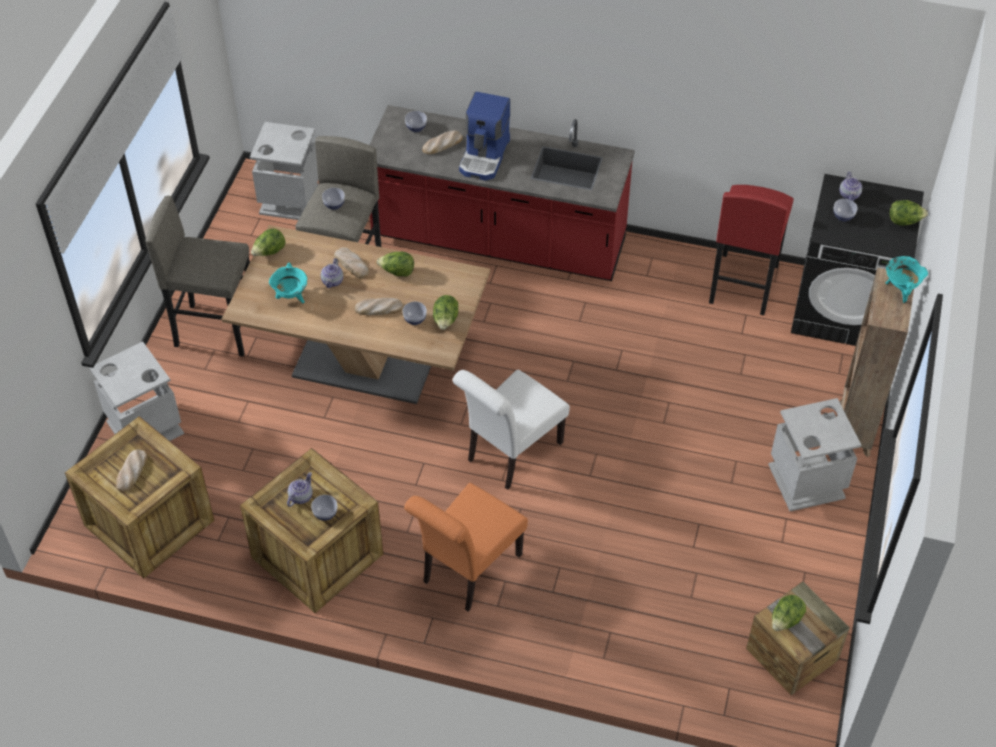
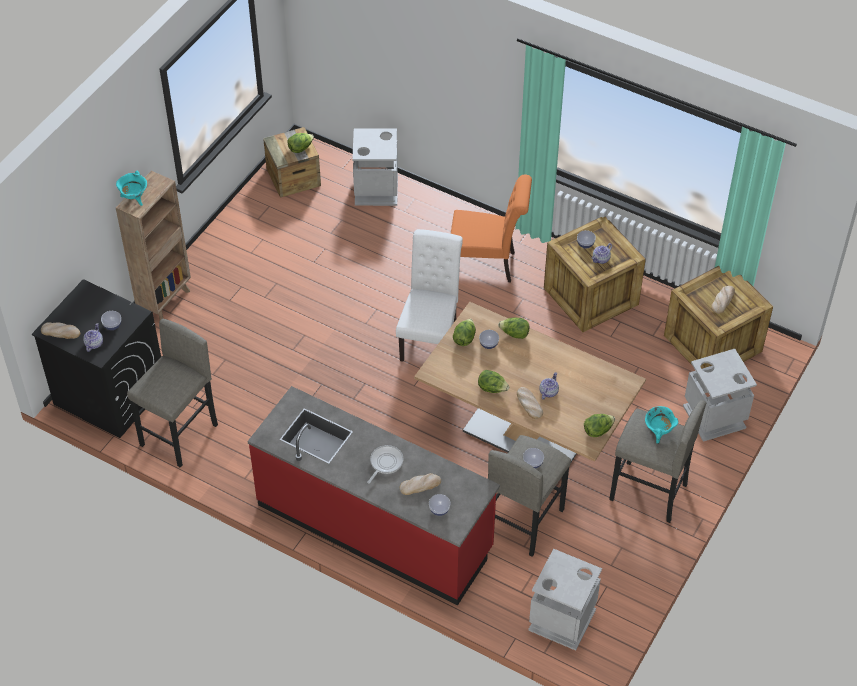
camera: 165 degrees left, 0 degrees up
turquoise cooking pot [269,263,307,303] -> turquoise cooking pot moved to [645,406,678,444]
bread [355,298,403,315] -> bread moved to [41,322,80,339]
orange chair [404,483,528,611] -> orange chair turned 45 degrees clockwise [451,175,532,282]
white chair [453,370,570,490] -> white chair turned 45 degrees counterclockwise [396,229,463,362]
coffee machine [459,92,511,181] -> frying pan [367,445,404,484]
red stool [709,185,794,315] -> grey stool [127,319,218,468]
grey trash can [768,398,861,511] -> grey trash can moved to [352,128,398,206]
lettuce [890,200,928,226] -> lettuce moved to [498,318,530,339]

